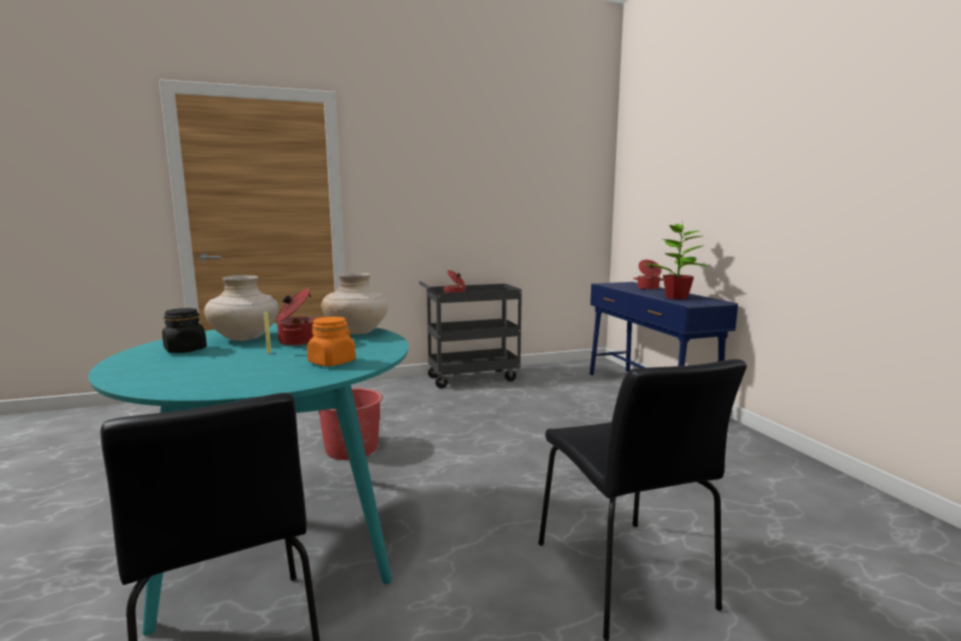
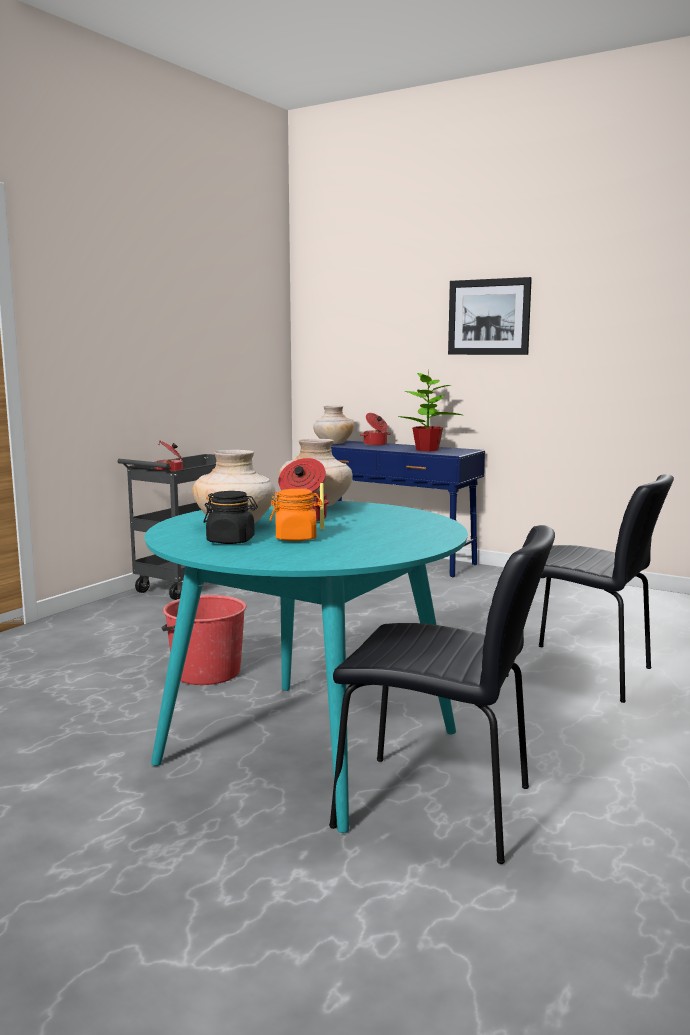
camera: 40 degrees left, 0 degrees up
orange jar [307,317,356,366] -> orange jar moved to [270,489,323,541]
none -> beige vase [313,406,355,444]
none -> picture [448,277,532,355]

